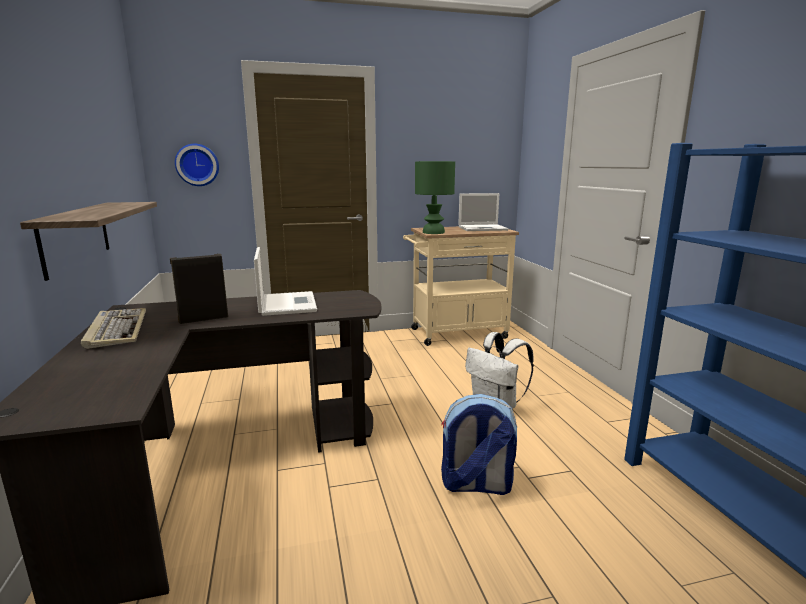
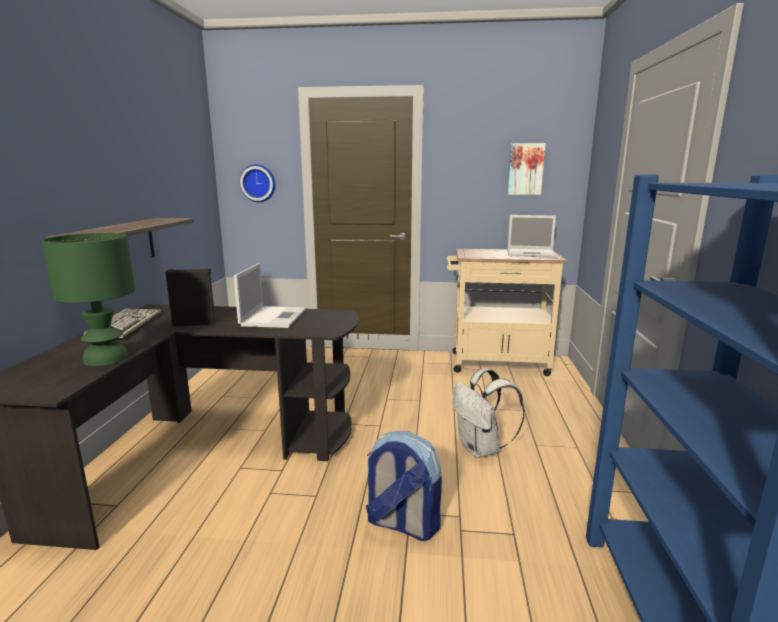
camera: 20 degrees right, 0 degrees up
green table lamp [415,161,455,234] -> green table lamp moved to [42,233,135,366]
none -> picture [508,143,546,195]

